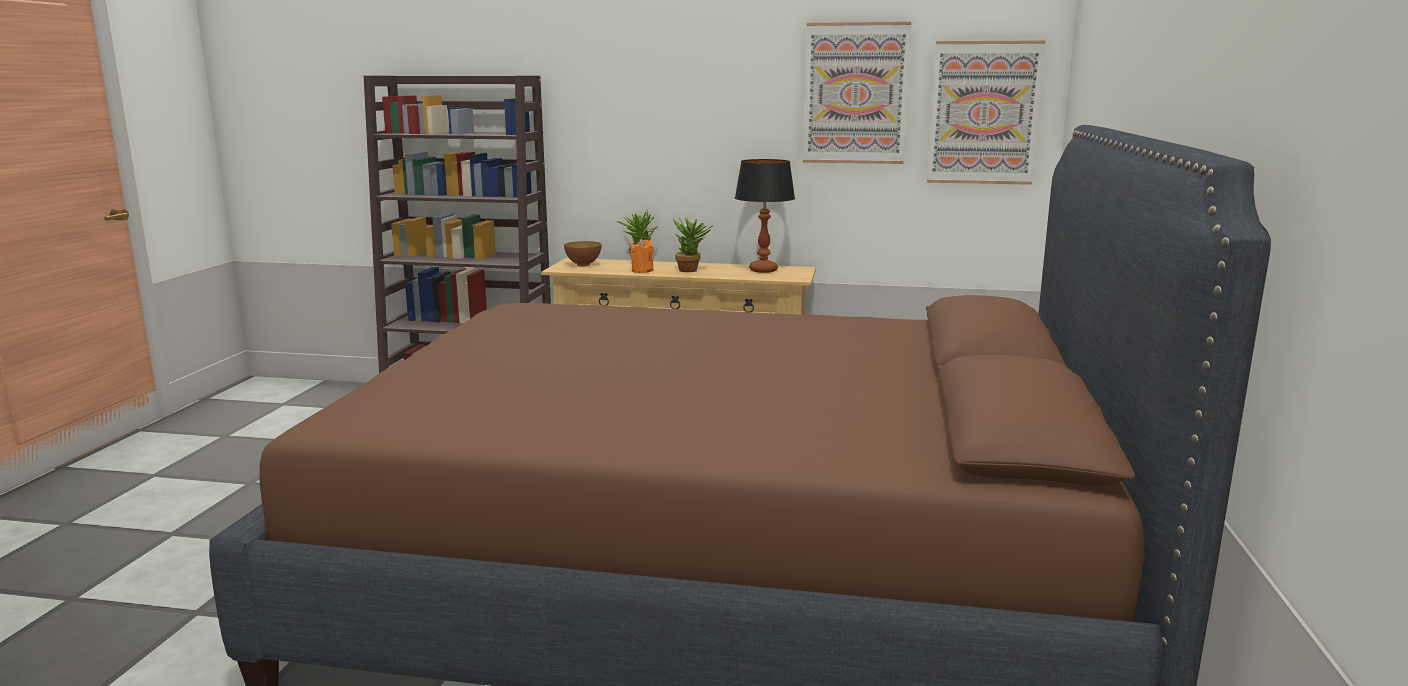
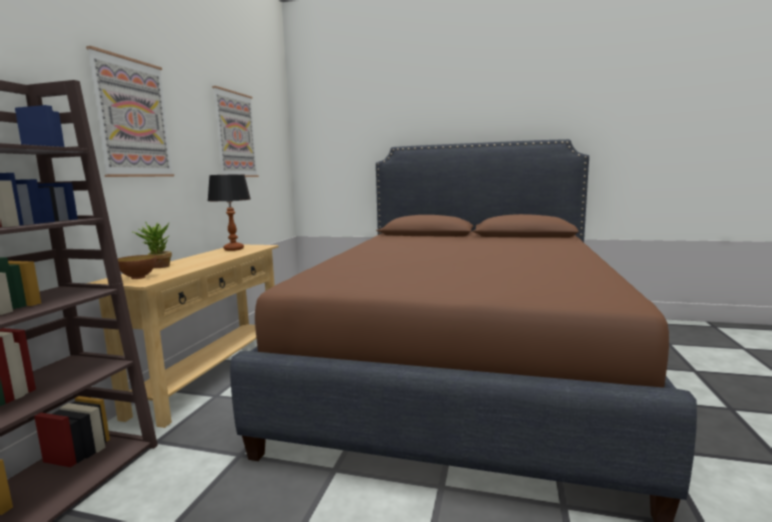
camera: 85 degrees left, 5 degrees down
orange candle [631,239,653,273] -> none
potted plant [672,217,714,272] -> none
picture [927,40,1046,185] -> picture moved to [86,46,174,177]

